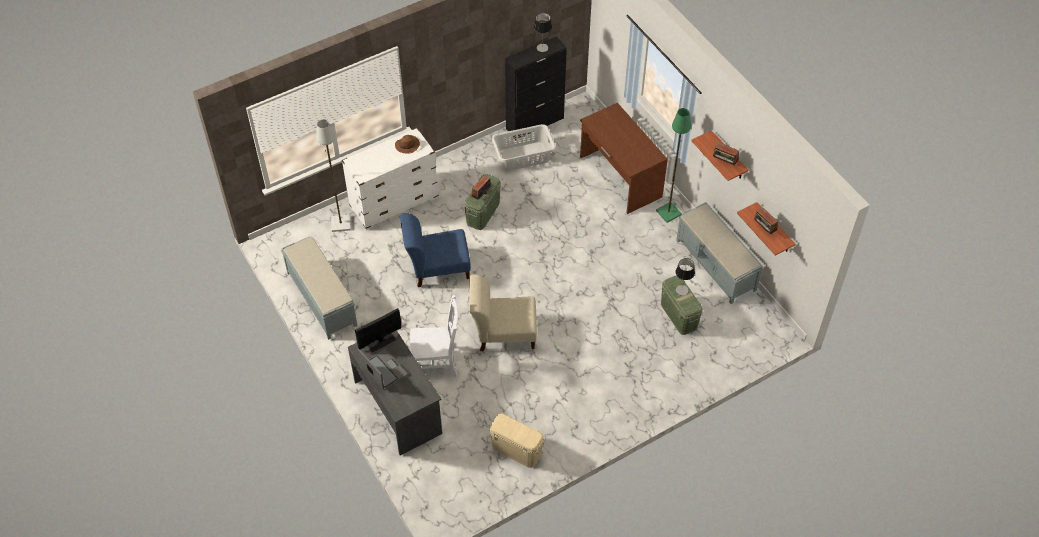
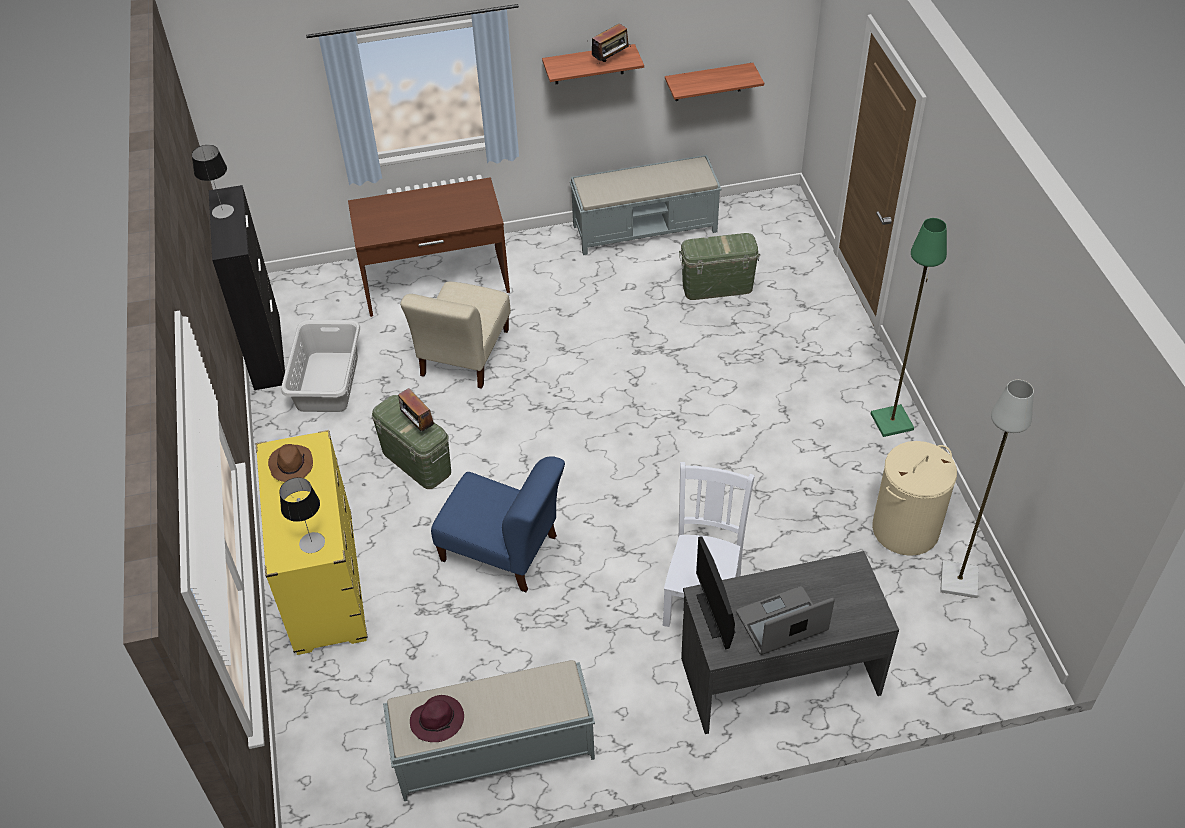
camera: 70 degrees left, 5 degrees down
grey floor lamp [316,119,351,232] -> grey floor lamp moved to [940,380,1034,598]
white dresser [342,128,438,230] -> yellow dresser [256,430,368,655]
blue chair [400,213,471,287] -> blue chair turned 75 degrees counterclockwise [431,456,565,592]
beige chair [469,275,537,351] -> beige chair moved to [400,282,511,389]
beige storage box [489,413,544,468] -> beige laundry basket [872,441,957,556]
green floor lamp [656,108,691,223] -> green floor lamp moved to [871,218,947,437]
table lamp [675,258,695,296] -> table lamp moved to [279,477,325,553]
radio [754,207,778,234] -> none
none -> purple hat [410,695,464,742]

